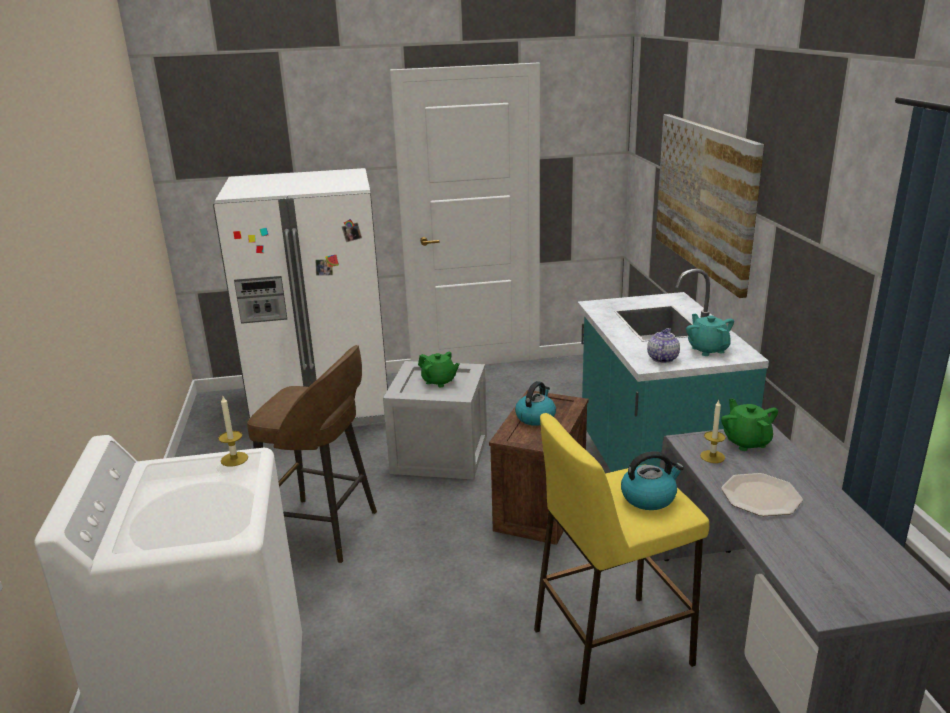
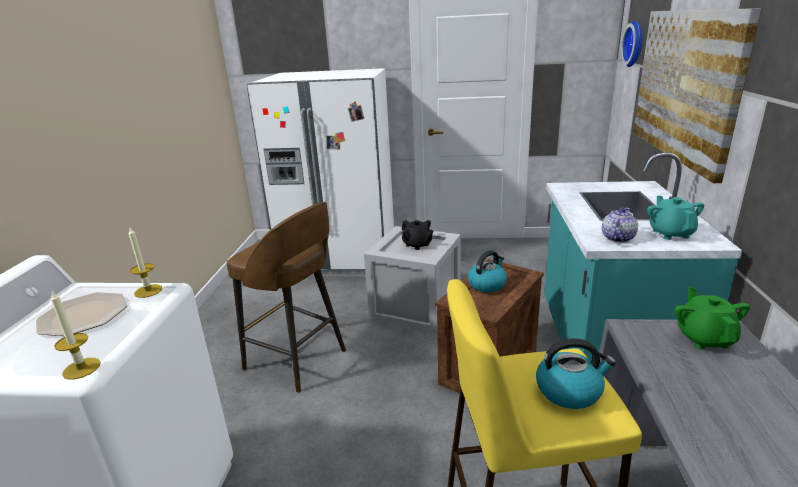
camera: 15 degrees right, 0 degrees up
green teapot [418,352,460,387] -> black teapot [402,220,433,250]
candle [700,400,726,463] -> candle moved to [51,291,101,380]
plate [721,473,803,516] -> plate moved to [36,292,127,336]
none -> wall clock [621,21,643,67]

